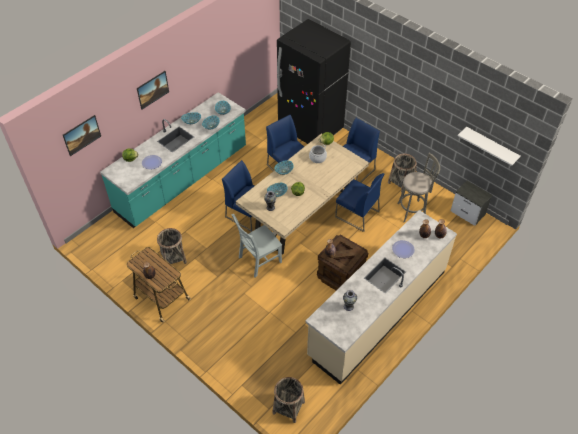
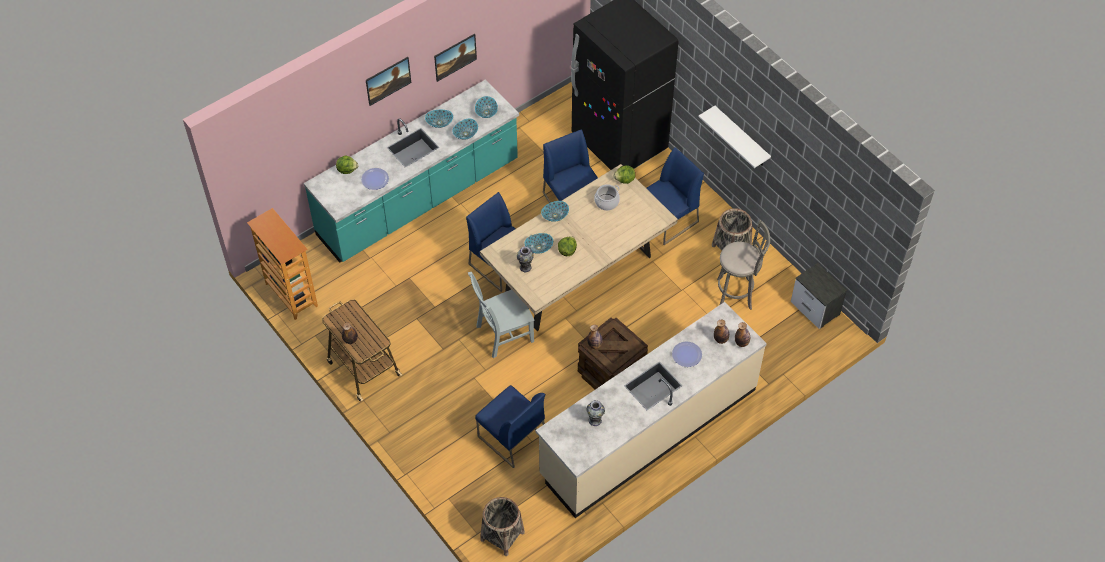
camera: 10 degrees right, 5 degrees up
picture [63,115,101,156] -> picture moved to [434,34,477,82]
basket [157,228,187,264] -> none
blue chair [335,173,384,232] -> blue chair moved to [475,385,545,468]
white shelf [458,127,520,166] -> white shelf moved to [699,106,771,168]
none -> bookcase [247,208,318,320]

